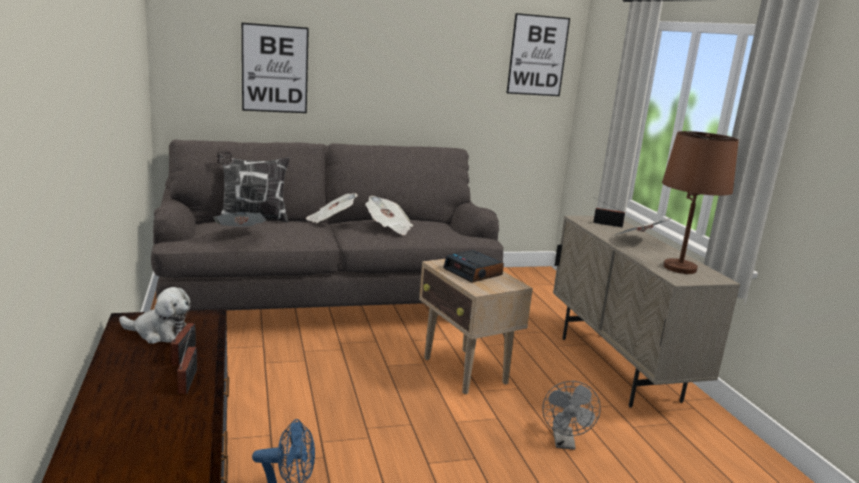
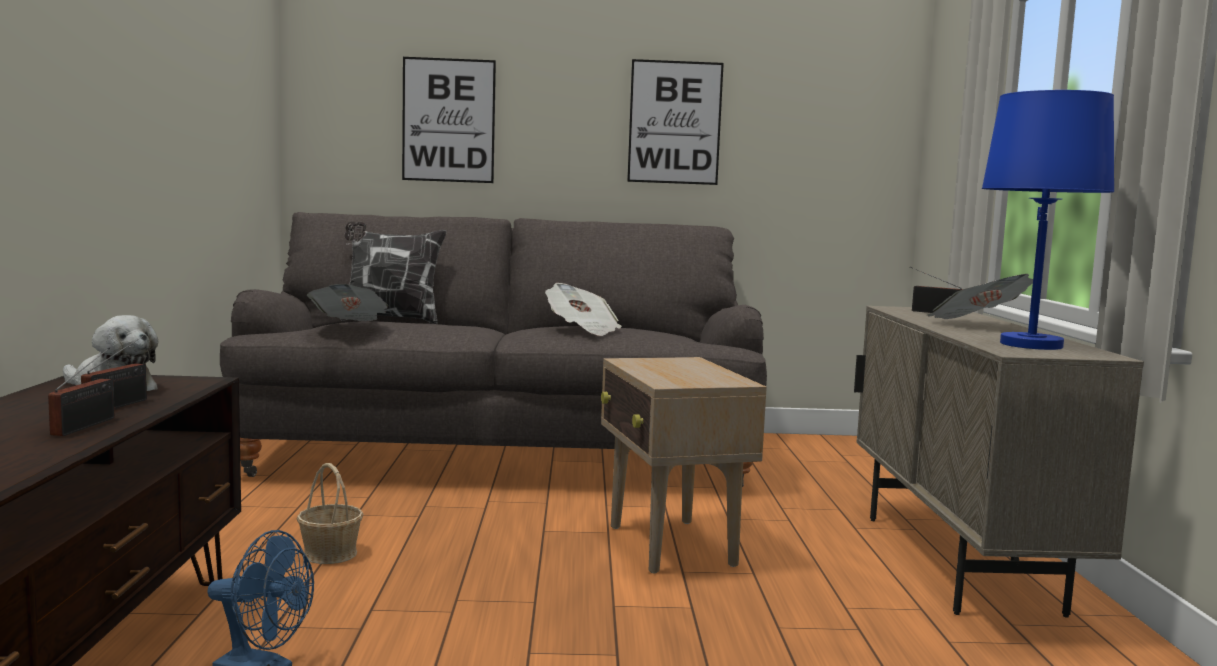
camera: 15 degrees right, 10 degrees down
newspaper [306,193,358,223] -> none
alarm clock [443,250,504,282] -> none
picture [507,13,570,96] -> picture moved to [627,59,724,185]
grey fan [542,381,601,450] -> none
brown table lamp [662,131,739,274] -> blue table lamp [982,90,1114,350]
none -> basket [297,463,363,564]

